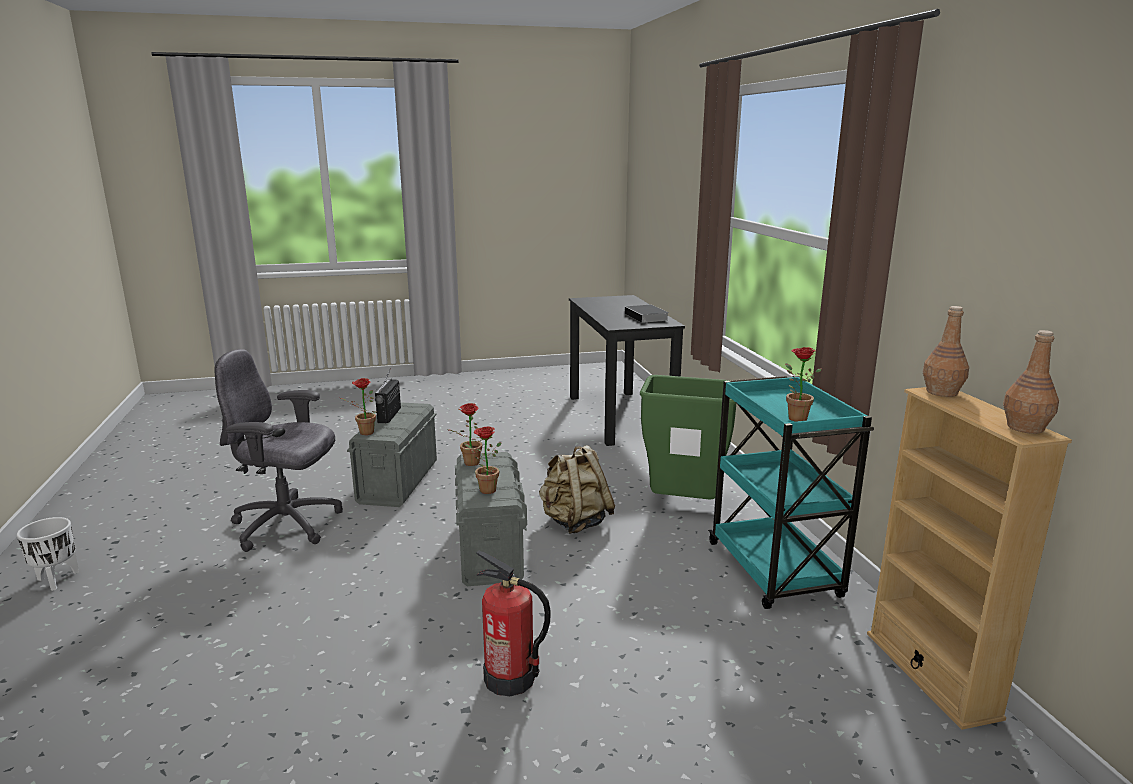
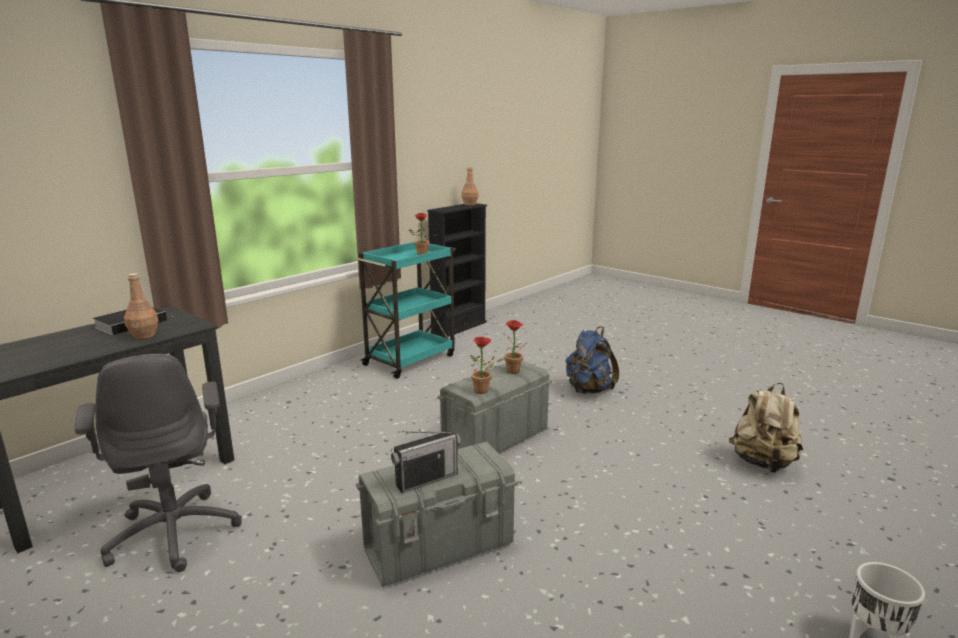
camera: 125 degrees left, 0 degrees up
grey office chair [214,349,343,552] -> grey office chair moved to [75,354,242,572]
potted plant [341,378,377,435] -> none
fire extinguisher [476,550,551,696] -> blue backpack [566,327,619,394]
beige backpack [539,445,615,534] -> beige backpack moved to [729,383,803,473]
green trash can [640,375,736,500] -> none
beige bookcase [867,387,1072,730] -> black bookcase [427,203,487,338]
brown bottle [923,306,969,397] -> brown bottle moved to [124,273,159,339]

